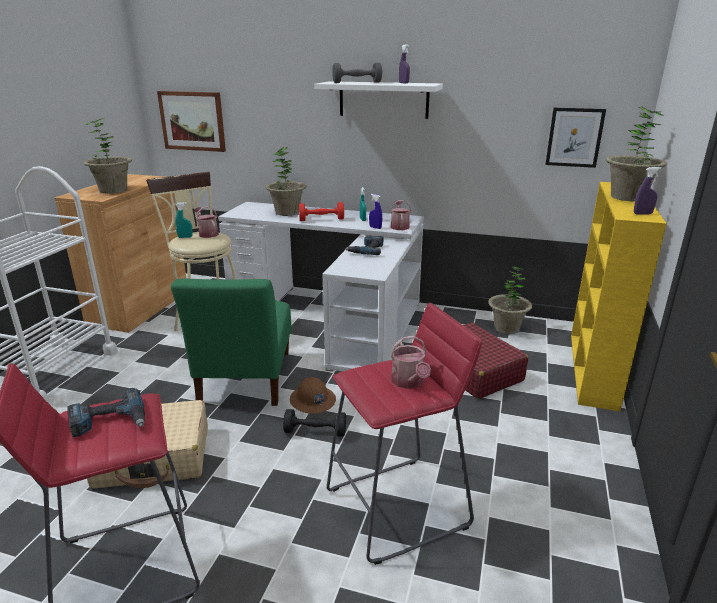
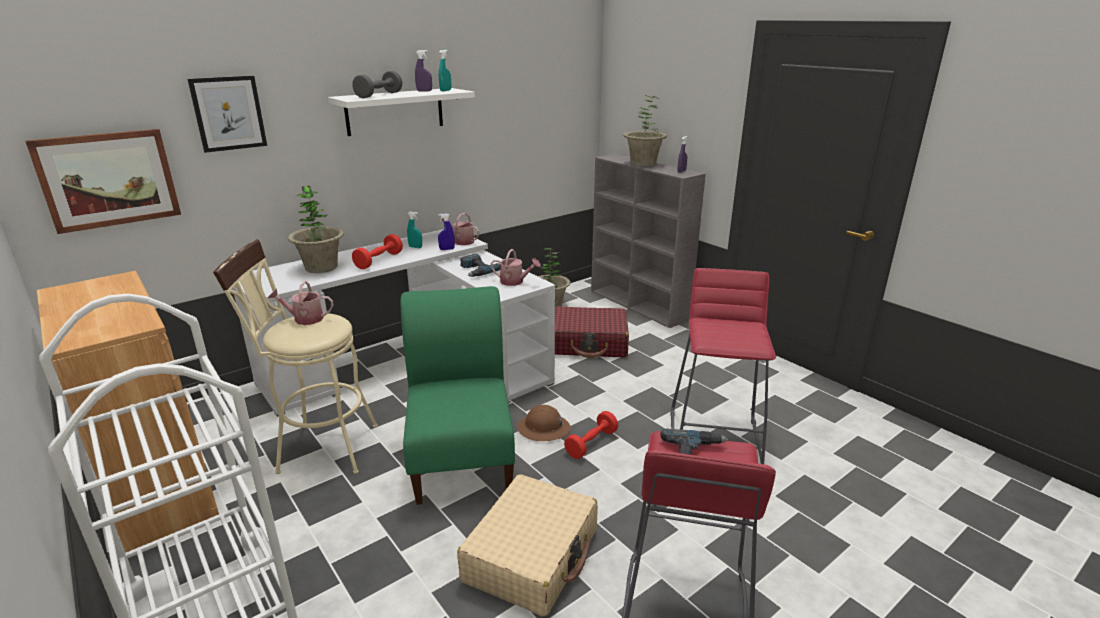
camera: 55 degrees left, 0 degrees up
potted plant [83,117,132,194] -> none
green chair [171,278,291,406] -> green chair turned 135 degrees counterclockwise [400,286,515,505]
turquoise spray bottle [175,202,193,238] -> turquoise spray bottle moved to [439,50,451,91]
black dumbbell [283,409,346,437] -> red dumbbell [564,411,618,459]
watering can [390,336,431,389] -> watering can moved to [491,249,541,286]
picture [545,108,606,168] -> picture moved to [188,76,267,153]
yellow bookcase [571,182,667,411] -> grey bookcase [591,154,706,328]

